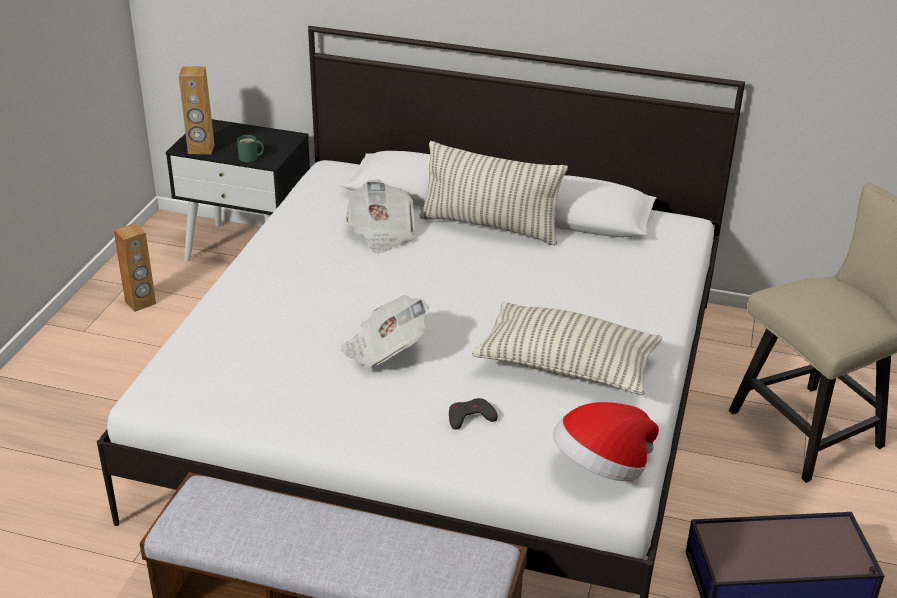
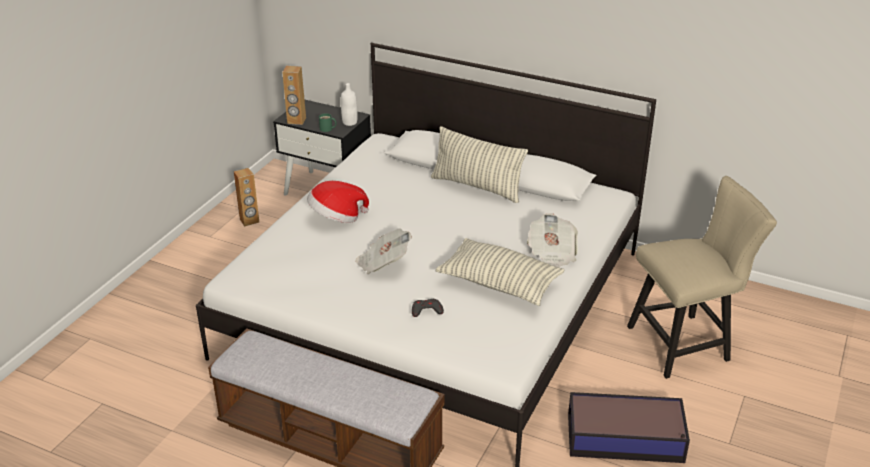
camera: 10 degrees right, 0 degrees up
newspaper [346,180,415,253] -> newspaper moved to [527,213,578,268]
hat [553,402,659,481] -> hat moved to [307,181,369,223]
none -> white bottle [341,83,357,126]

